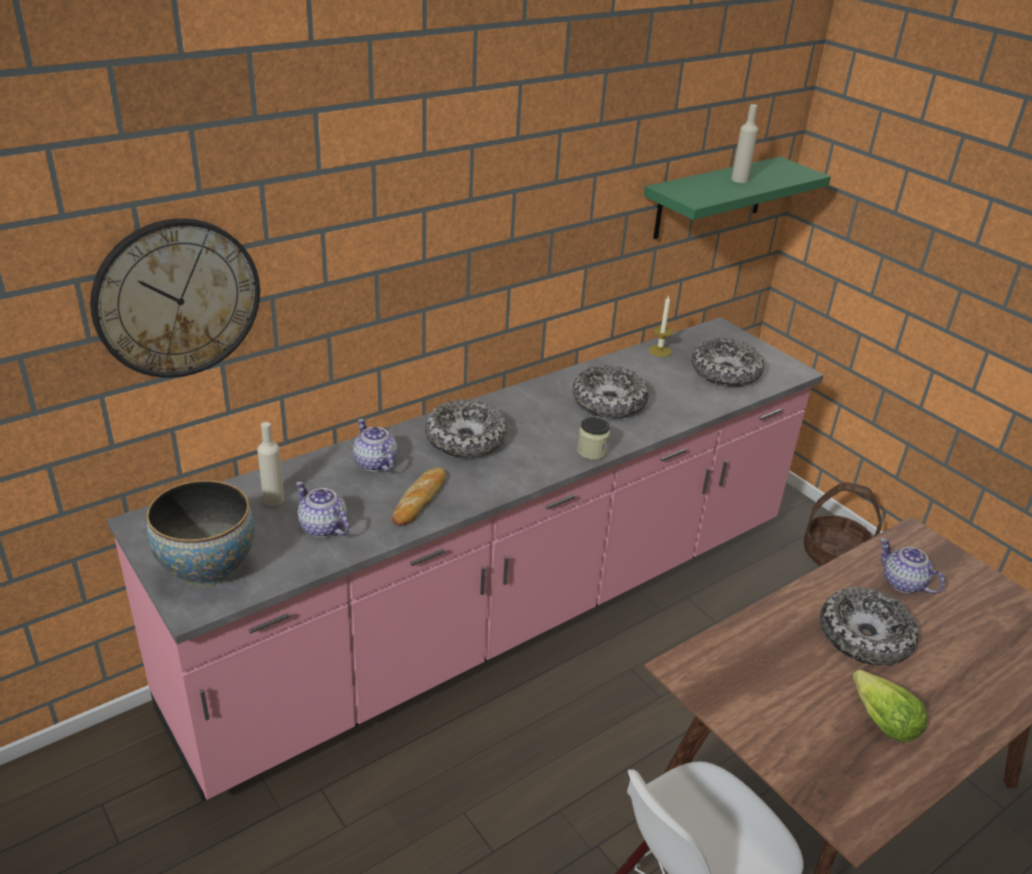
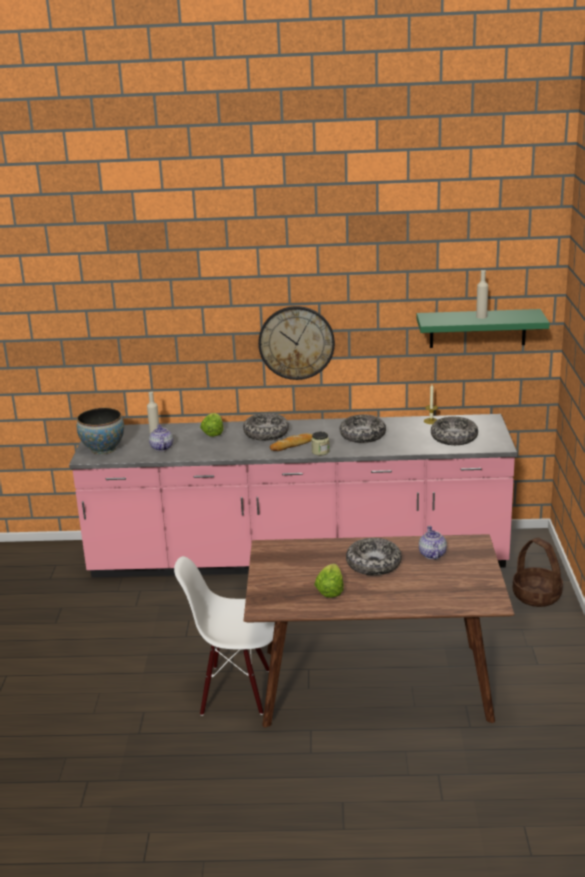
camera: 40 degrees right, 10 degrees down
wall clock [90,218,260,378] -> wall clock moved to [258,306,335,380]
teapot [353,419,397,472] -> lettuce [200,413,224,437]
bread [392,467,446,526] -> bread moved to [270,433,312,451]

